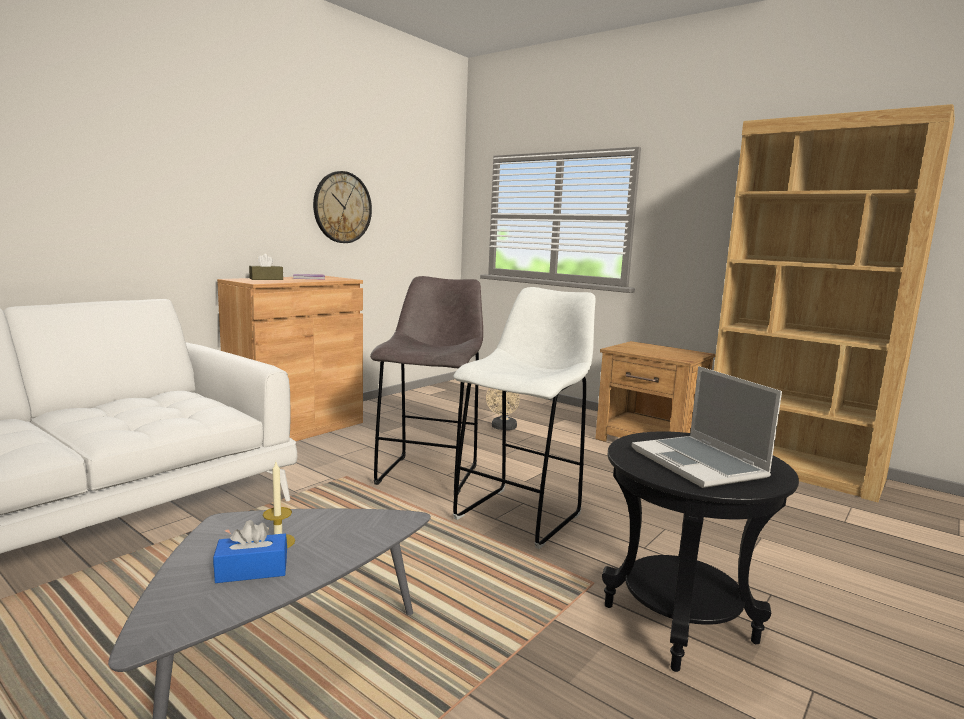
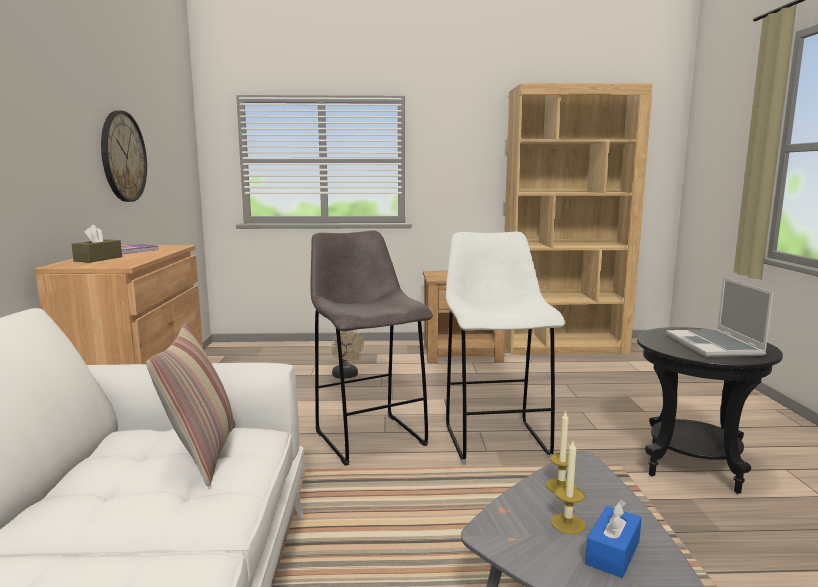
camera: 40 degrees left, 0 degrees up
laptop [632,366,782,488] -> laptop turned 60 degrees clockwise [666,277,773,357]
none -> pillow [146,323,235,487]
none -> candle [546,410,576,493]

